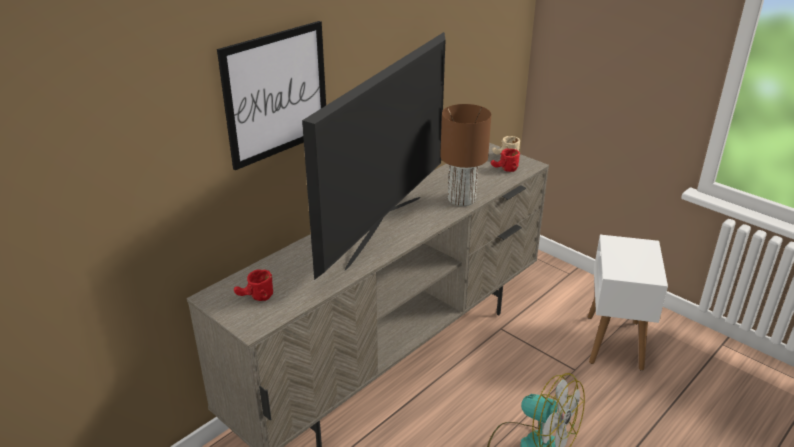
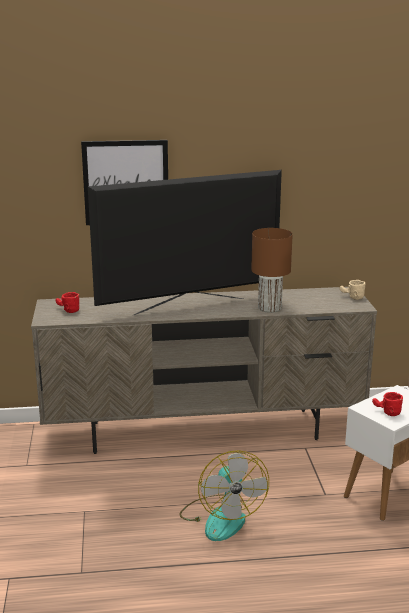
camera: 40 degrees right, 10 degrees down
red mug [491,148,520,172] -> red mug moved to [372,392,403,416]

